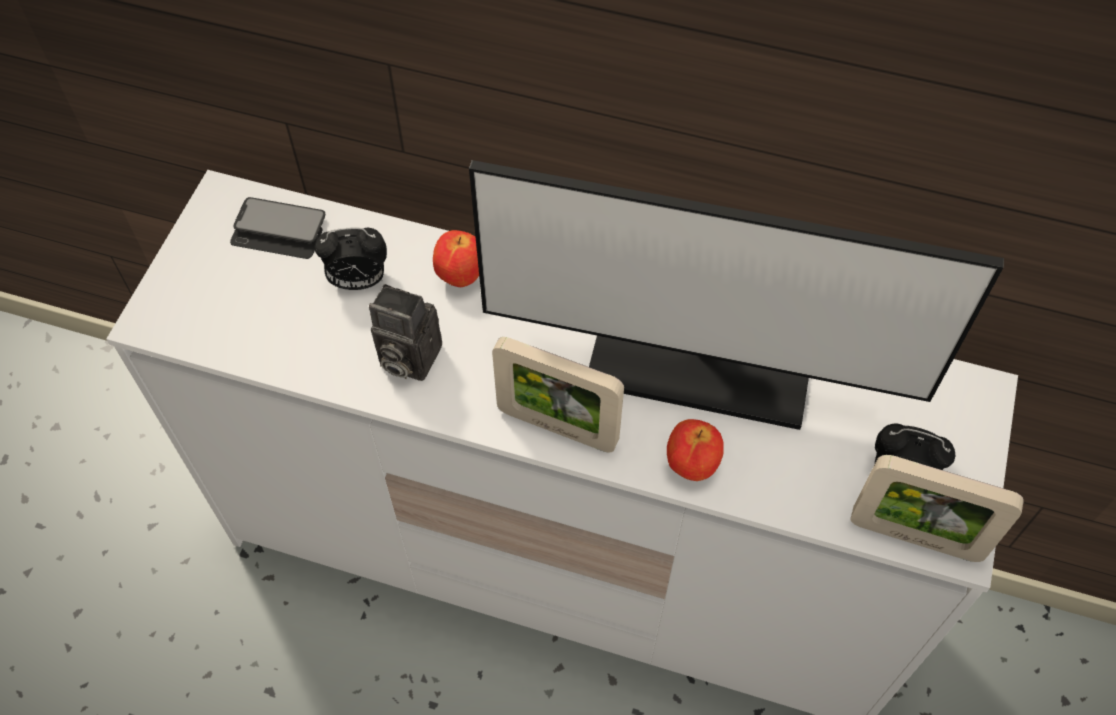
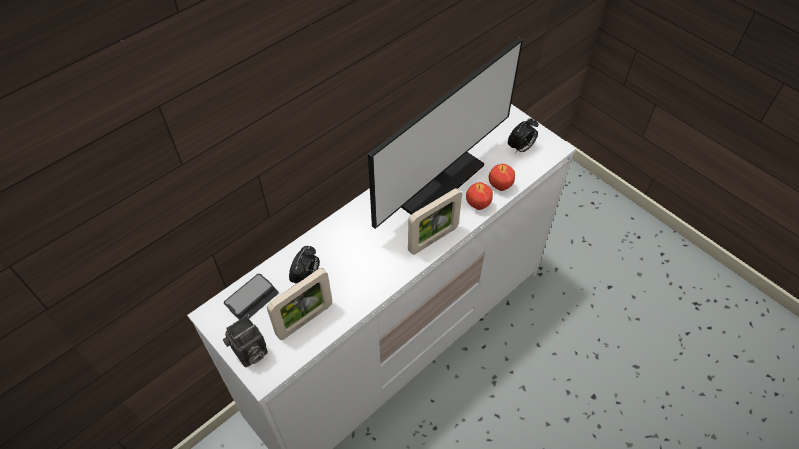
camera: 60 degrees left, 5 degrees down
camera [369,284,442,381] -> camera moved to [223,315,268,368]
apple [433,230,479,287] -> apple moved to [489,164,515,191]
picture frame [851,455,1024,562] -> picture frame moved to [267,268,332,340]

